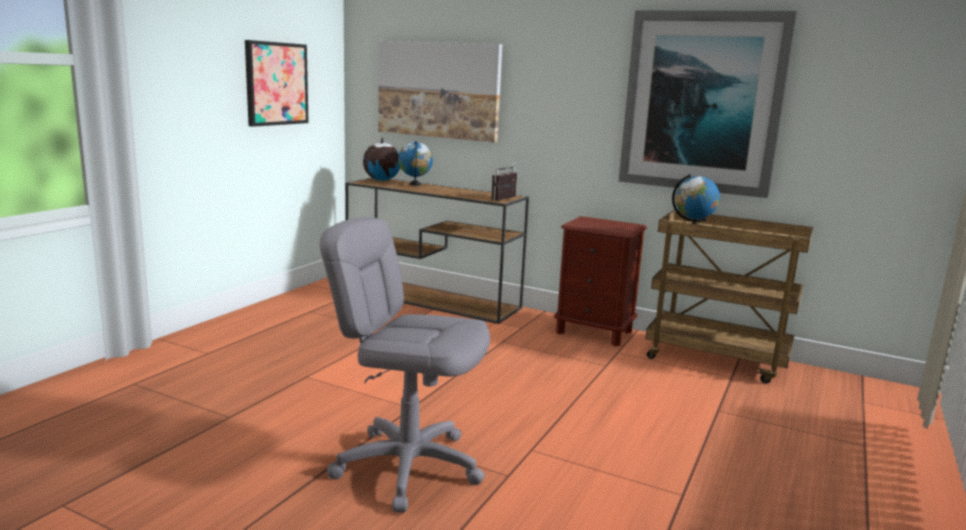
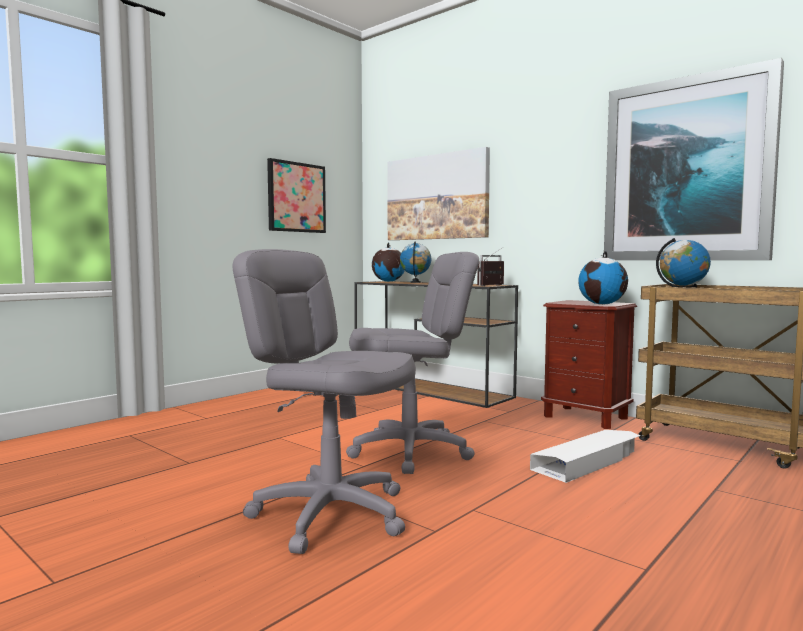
camera: 15 degrees right, 10 degrees down
none -> grey office chair [346,252,479,474]
none -> white storage box [530,430,640,483]
none -> globe [578,251,628,305]

